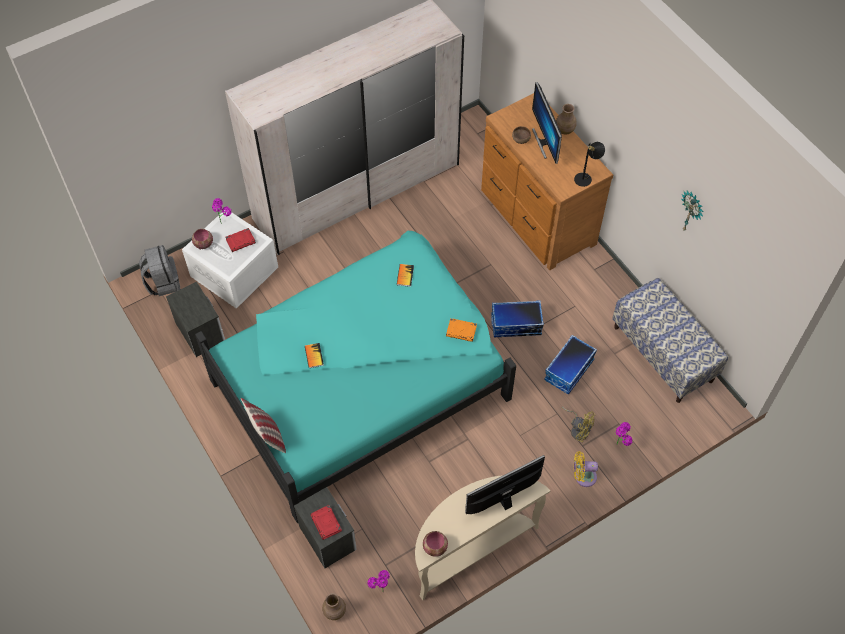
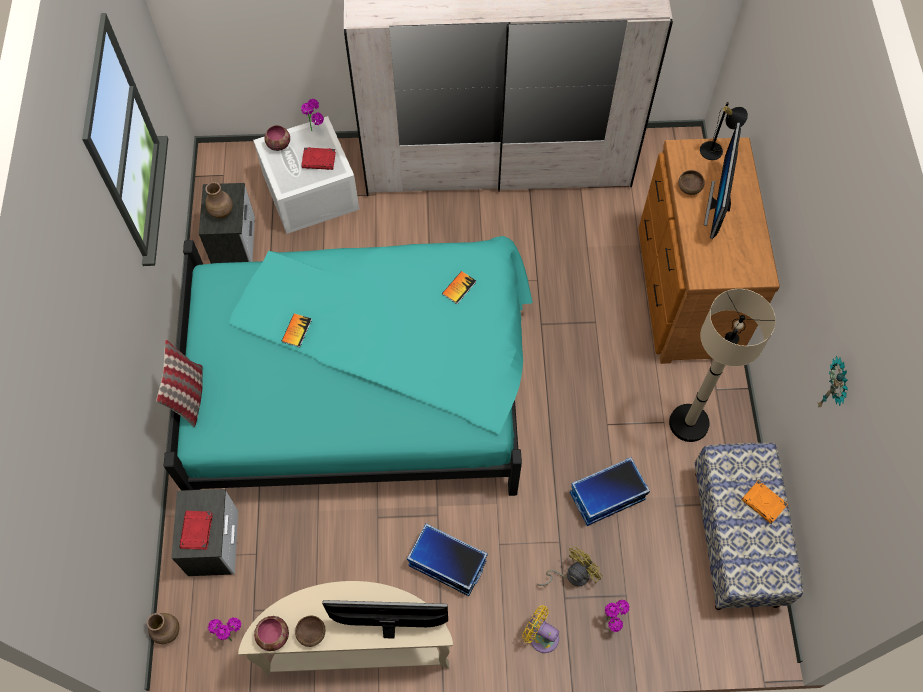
camera: 30 degrees right, 5 degrees up
grey backpack [139,245,180,296] -> none
orange book [446,318,477,342] -> orange book moved to [741,480,788,524]
storage box [491,300,544,337] -> storage box moved to [407,523,488,596]
brown vase [556,104,577,134] -> brown vase moved to [205,182,233,218]
yellow fan [562,406,595,443] -> yellow fan turned 105 degrees counterclockwise [537,546,603,586]
black table lamp [574,142,605,187] -> black table lamp moved to [700,102,748,160]
none -> brown bowl [295,616,325,647]
none -> beige floor lamp [669,289,776,442]

